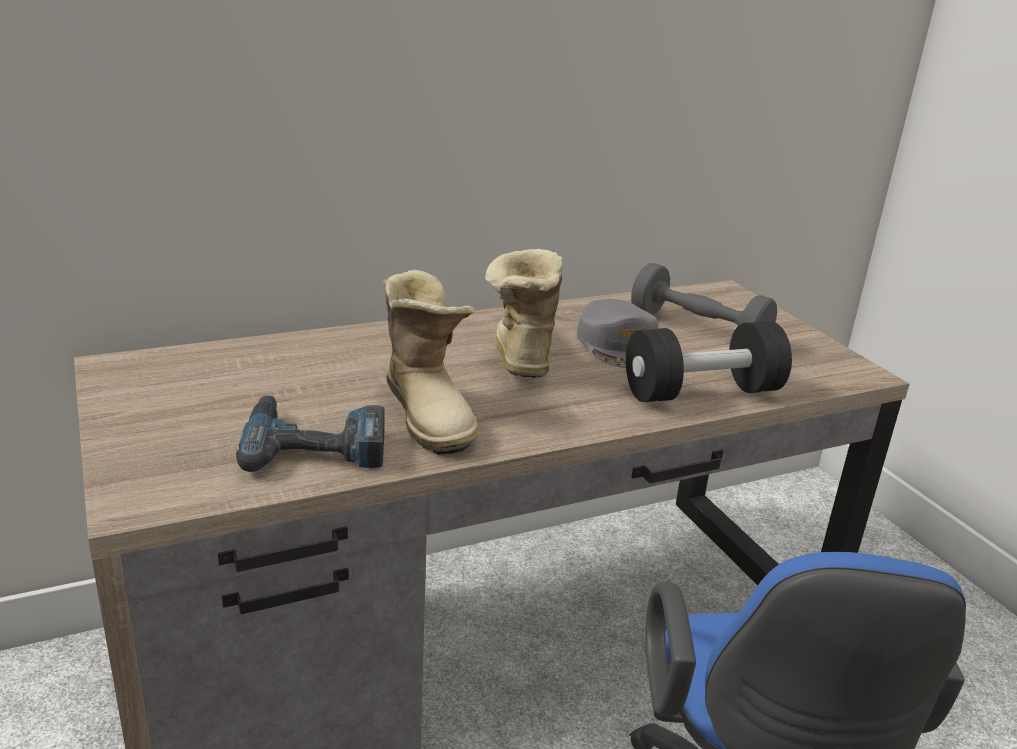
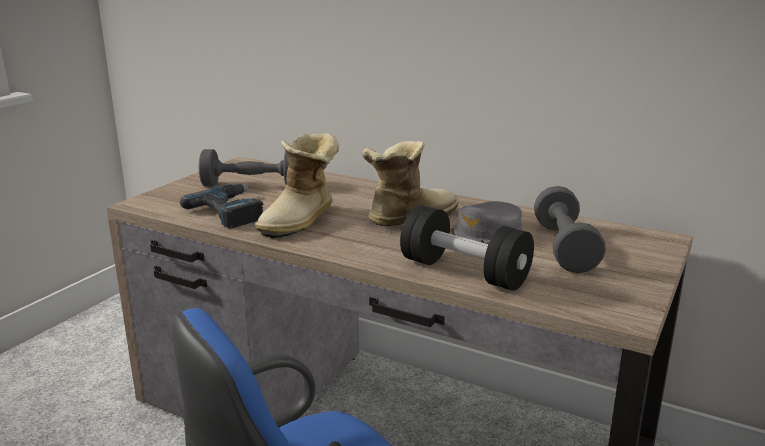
camera: 55 degrees right, 5 degrees down
none -> grey dumbbell [199,149,289,186]

